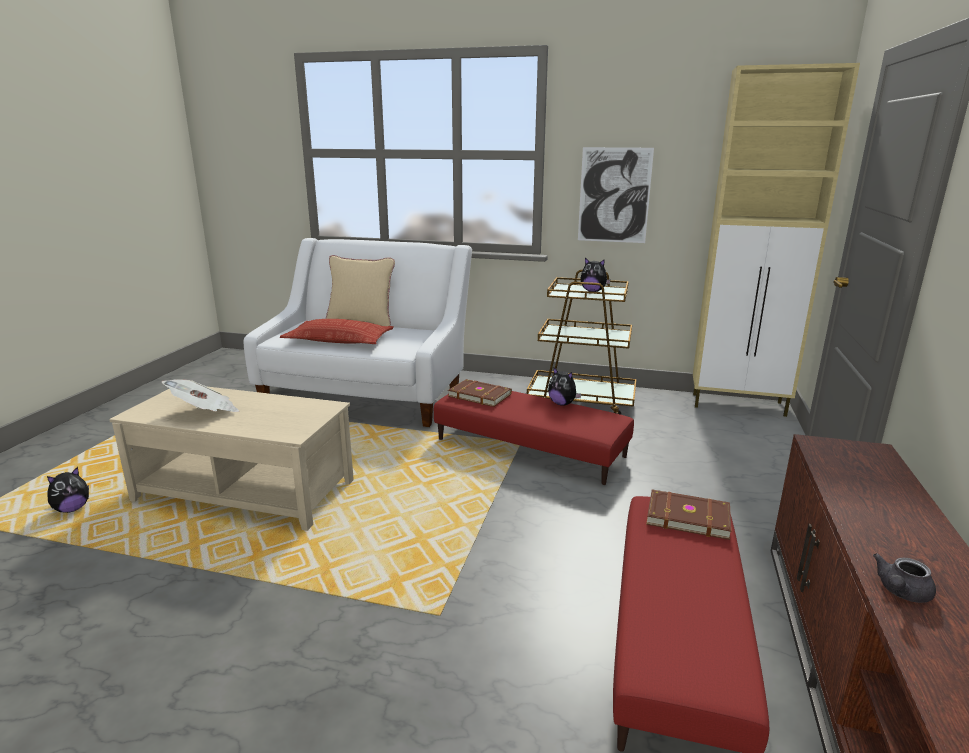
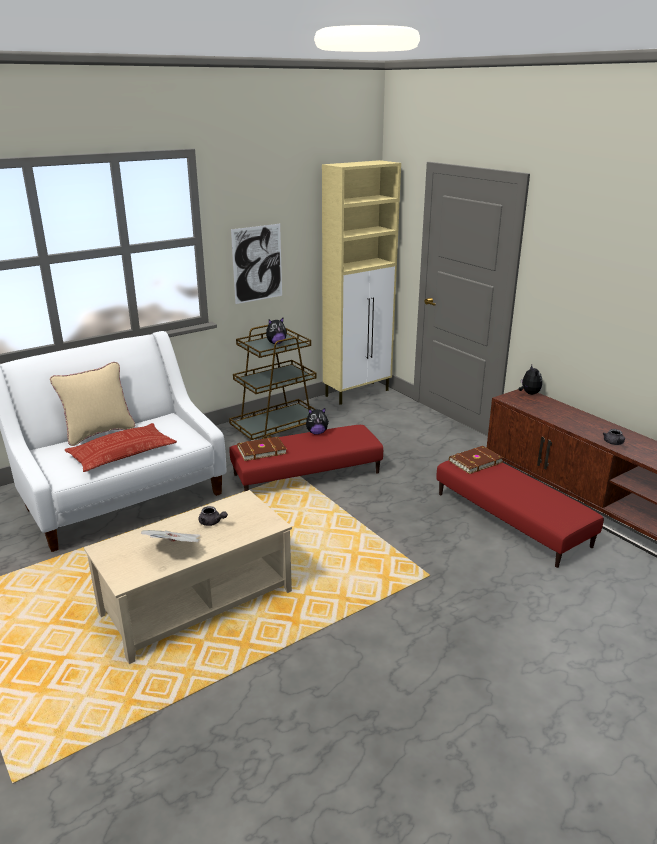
camera: 50 degrees left, 5 degrees up
plush toy [47,467,89,513] -> plush toy moved to [519,365,542,395]
none -> grey teapot [198,506,228,526]

